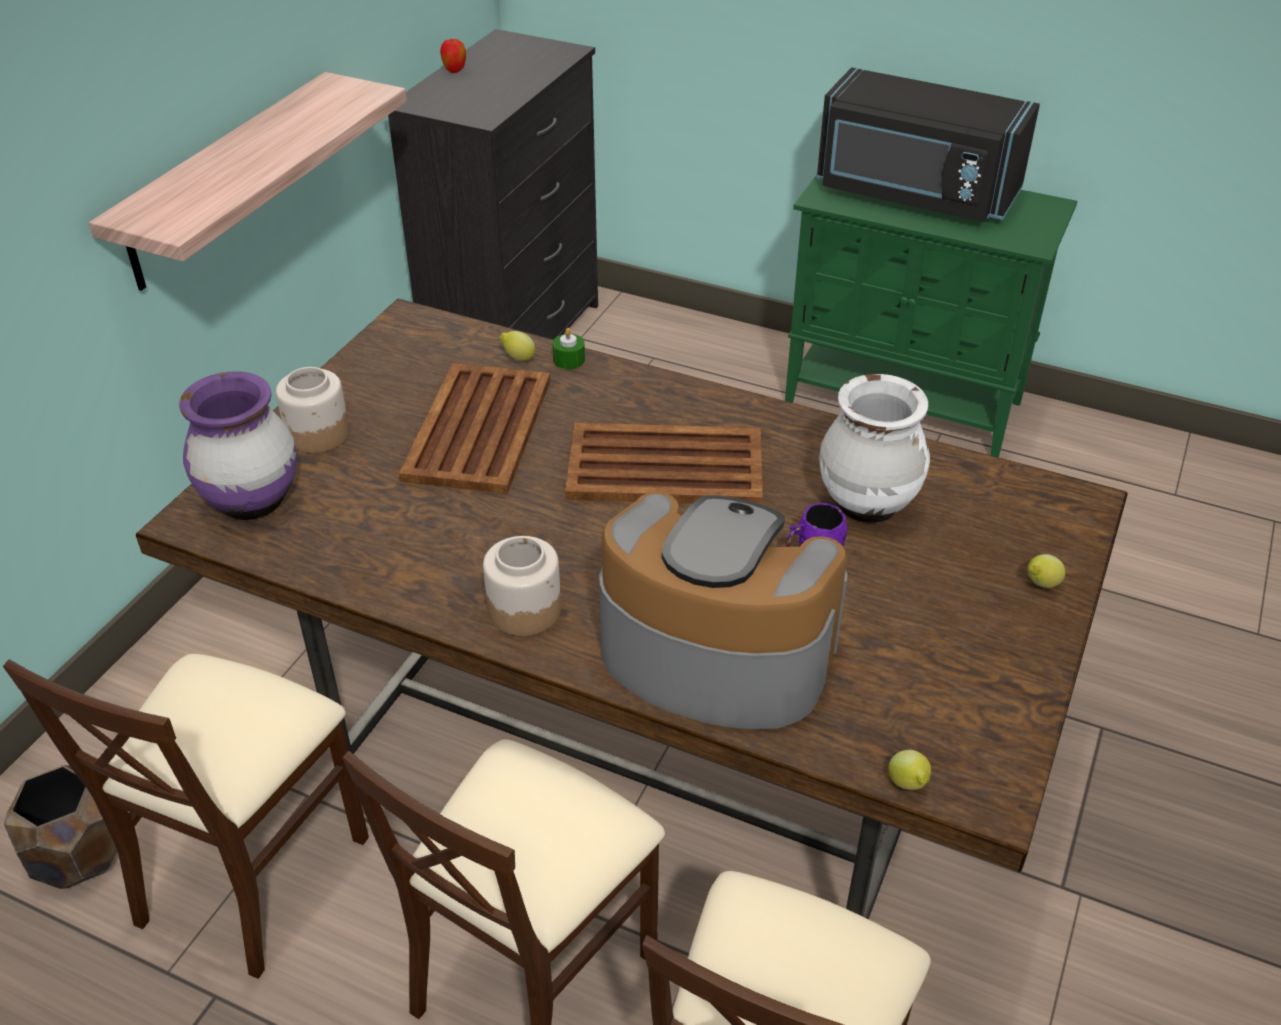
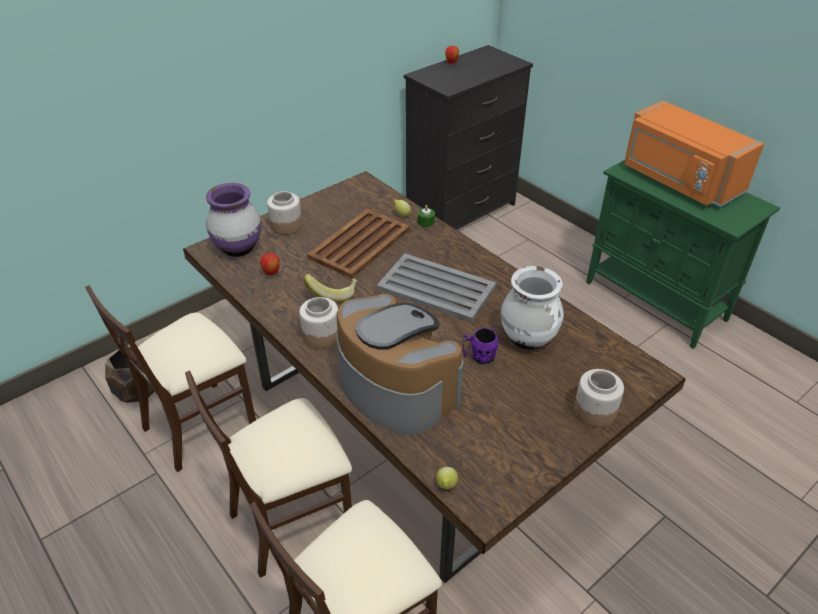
camera: 25 degrees right, 0 degrees up
shelf [89,72,407,291] -> none
brown tray [565,423,763,505] -> grey tray [377,253,496,322]
black microwave [817,67,1040,222] -> orange microwave [625,101,764,207]
lemon [1027,554,1065,588] -> jar [574,369,624,427]
none -> apple [260,253,280,275]
none -> banana [304,274,358,303]

